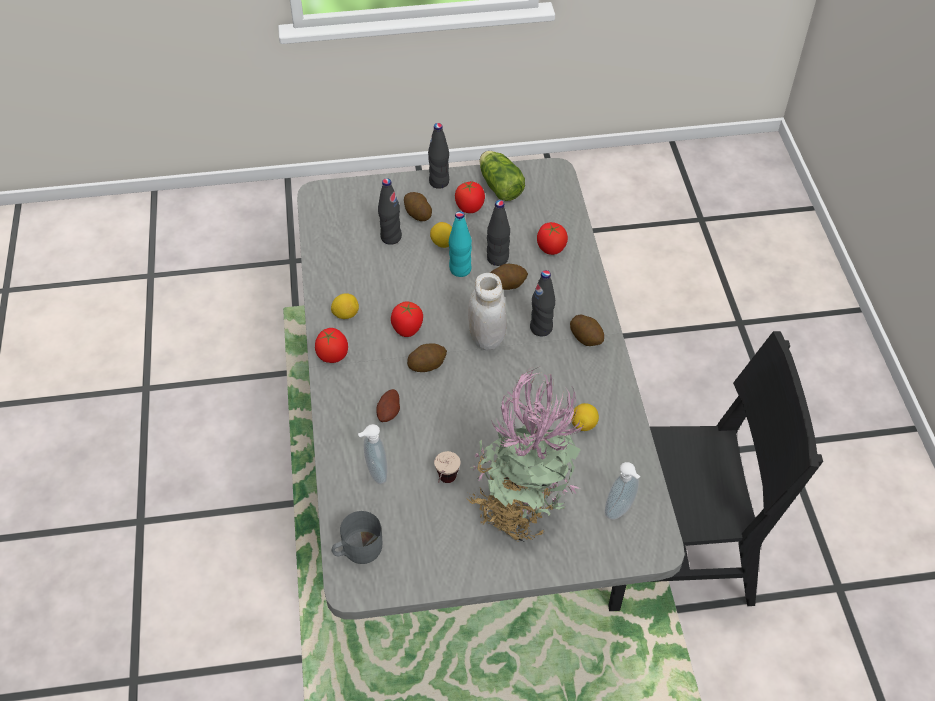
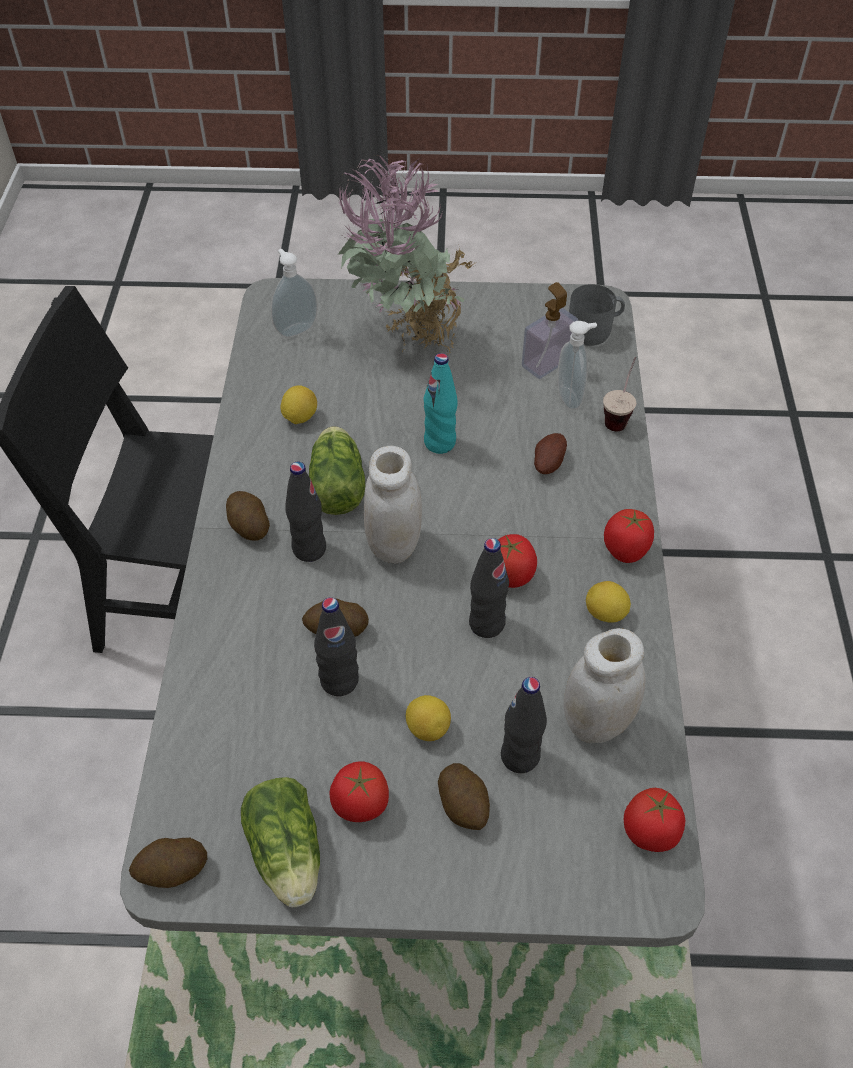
camera: 170 degrees left, 0 degrees up
potato [407,343,447,372] -> potato moved to [129,838,207,888]
black bottle [428,123,449,189] -> black bottle moved to [469,538,509,638]
cup [434,451,460,483] -> cup moved to [603,357,636,431]
turquoise bottle [449,211,472,277] -> turquoise bottle moved to [423,353,458,454]
tomato [537,222,568,255] -> tomato moved to [624,788,685,852]
none -> lettuce [309,426,365,515]
none -> soap dispenser [522,282,578,379]
none -> white jar [564,628,645,743]

